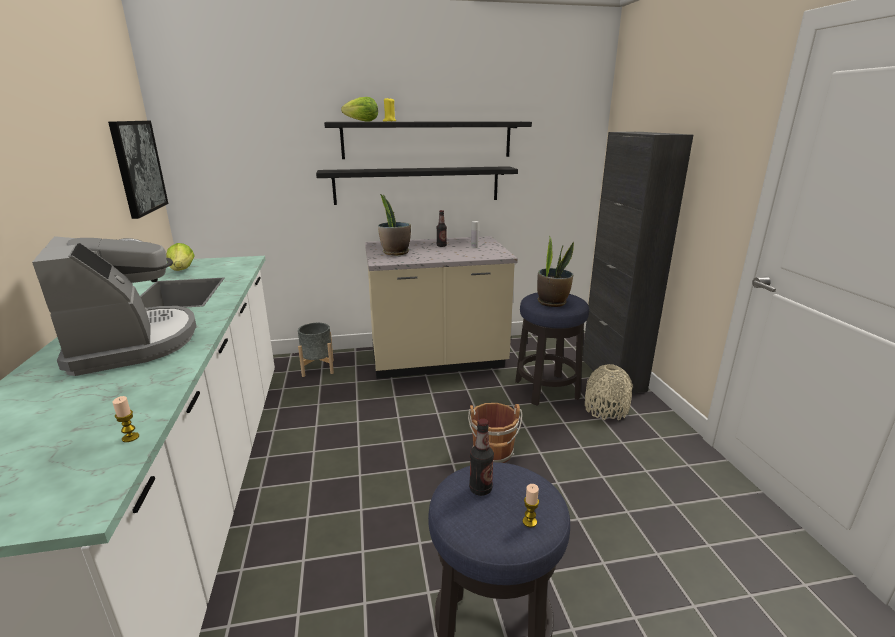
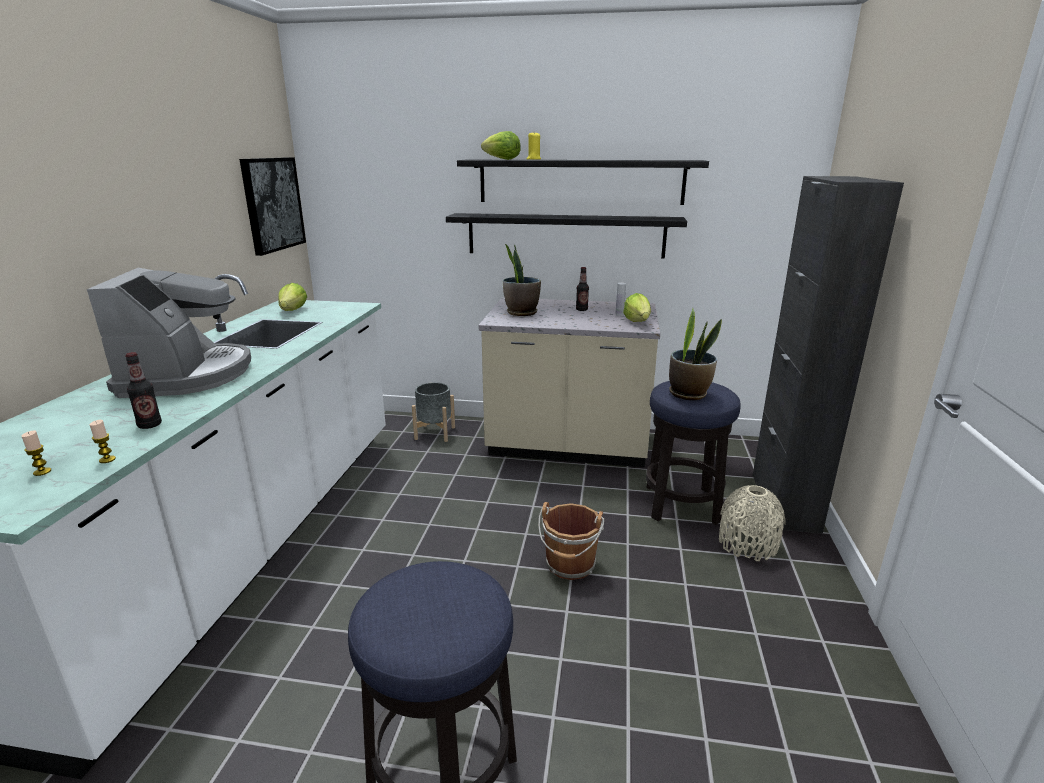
camera: 20 degrees right, 0 degrees up
bottle [469,419,494,496] -> bottle moved to [125,352,162,429]
candle [523,484,539,528] -> candle moved to [22,431,51,476]
none -> lettuce [623,293,651,322]

